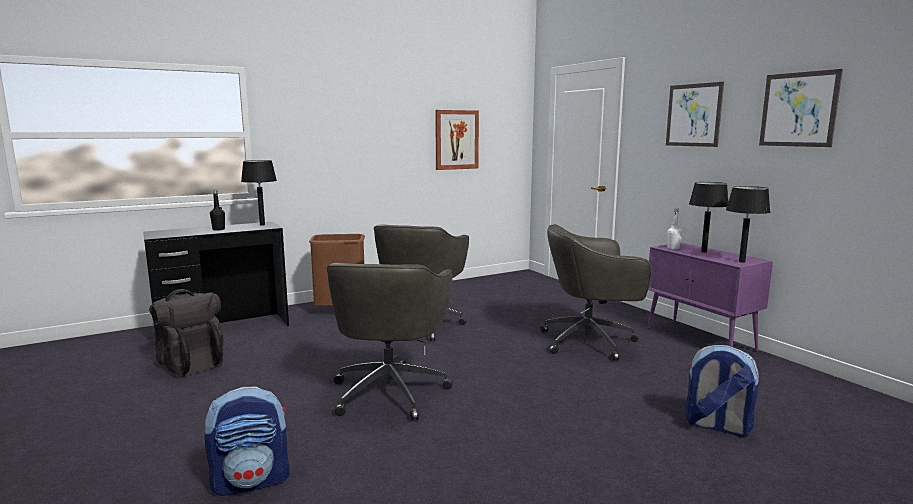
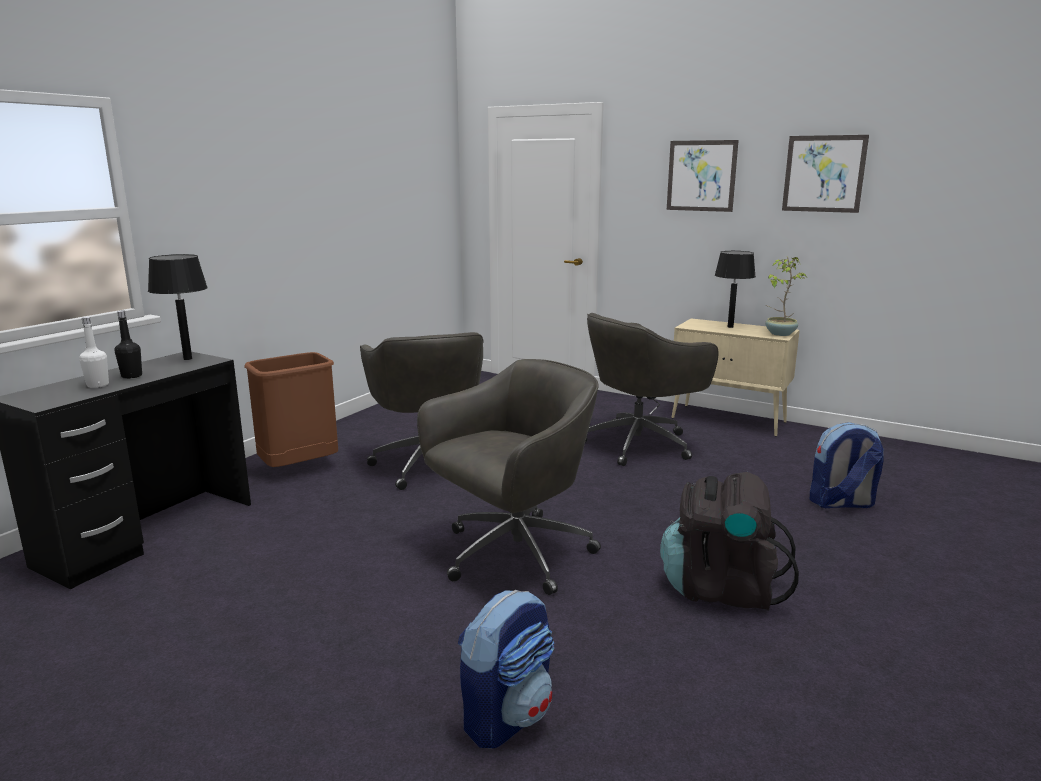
camera: 30 degrees left, 5 degrees up
black backpack [149,289,223,377] -> black backpack moved to [660,472,799,611]
grey office chair [327,263,453,421] -> grey office chair turned 105 degrees counterclockwise [417,359,601,595]
picture [435,110,479,170] -> none
purple cabinet [647,243,773,352] -> beige cabinet [672,318,800,436]
white bottle [667,208,682,249] -> white bottle moved to [79,317,109,388]
black table lamp [726,186,770,263] -> potted plant [765,256,807,336]

